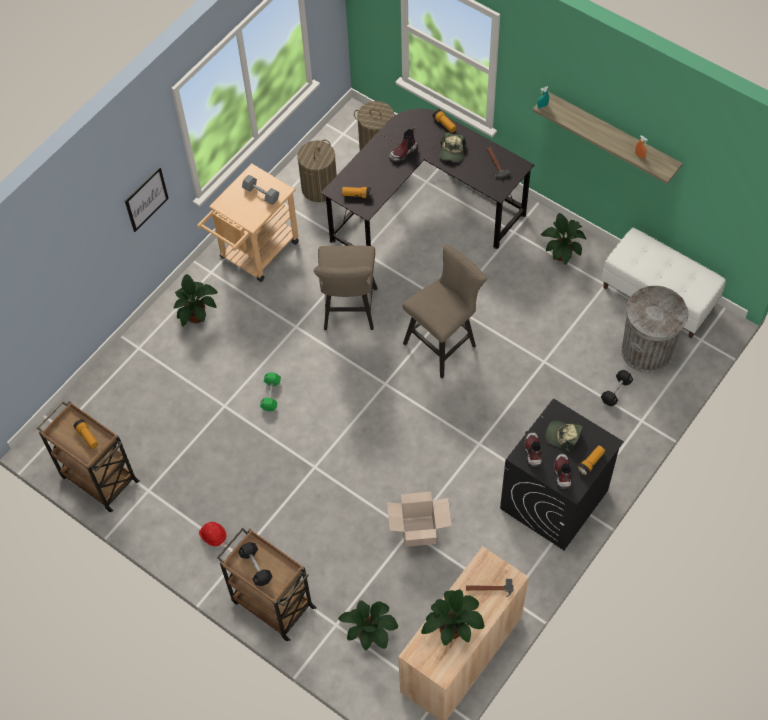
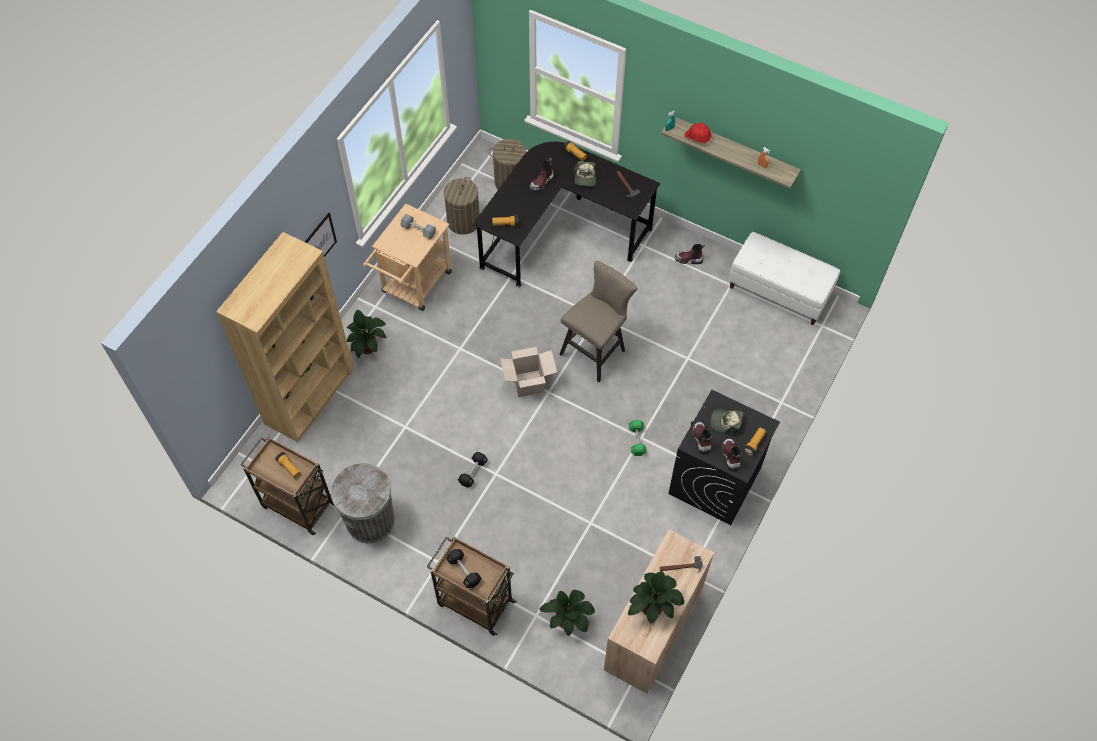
camera: 10 degrees left, 0 degrees up
red hard hat [199,522,227,547] -> red hard hat moved to [684,123,711,145]
green dumbbell [260,372,281,411] -> green dumbbell moved to [629,420,647,456]
beige stool [314,246,377,330] -> none
cardboard box [387,491,452,547] -> cardboard box moved to [500,347,557,397]
potted plant [541,213,587,265] -> boot [675,244,705,264]
black dumbbell [601,370,633,406] -> black dumbbell moved to [458,452,488,487]
grey trash can [621,286,688,373] -> grey trash can moved to [331,463,395,544]
none -> brown bookcase [216,232,354,442]

